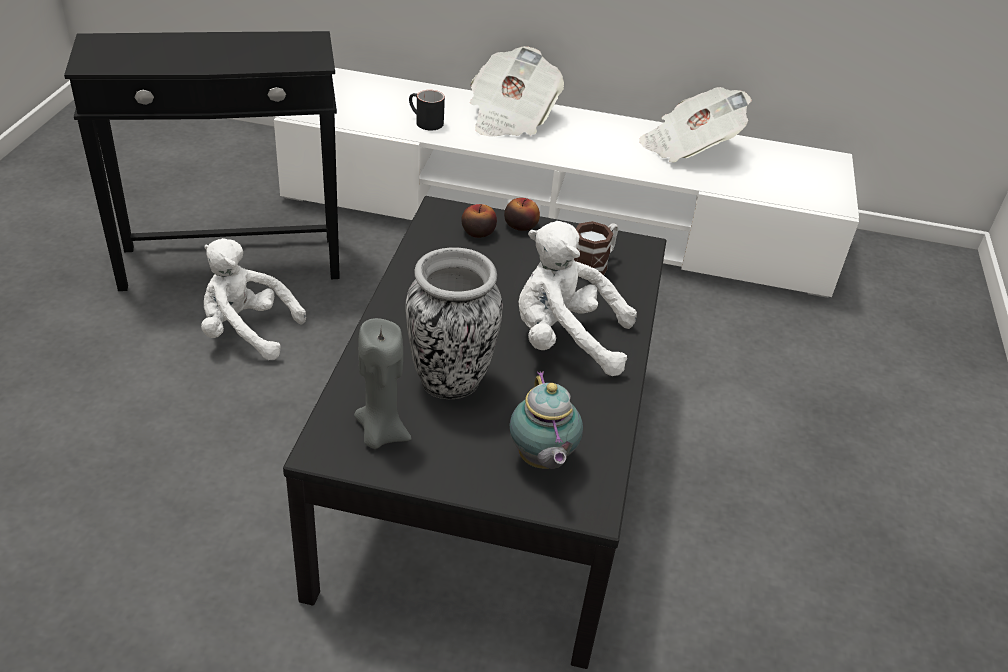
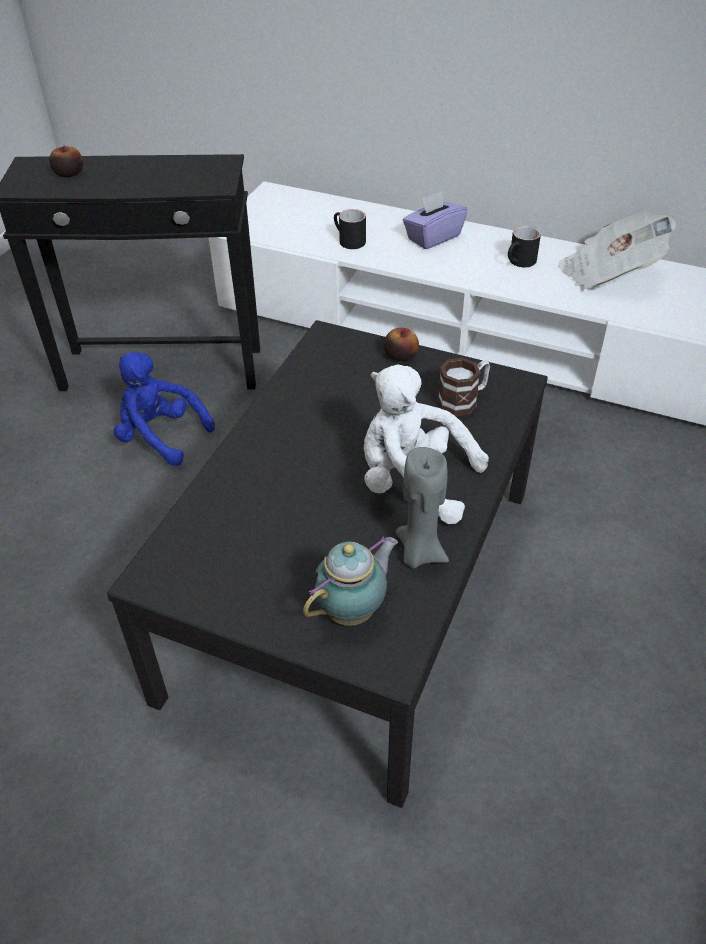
camera: 15 degrees right, 5 degrees up
white plush toy [201,238,306,360] -> blue plush toy [114,352,215,466]
grey candle [354,318,412,449] -> grey candle moved to [396,447,449,568]
vase [405,248,503,399] -> none
apple [461,204,497,238] -> apple moved to [49,145,83,177]
newspaper [470,46,564,136] -> purple tissue box [403,191,468,249]
teapot [509,371,583,469] -> teapot turned 135 degrees counterclockwise [303,536,398,626]
none -> black mug [508,226,541,267]

